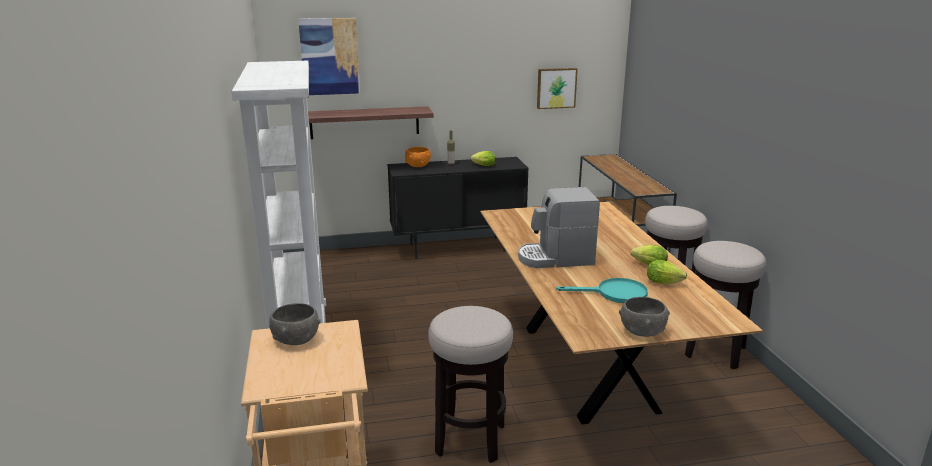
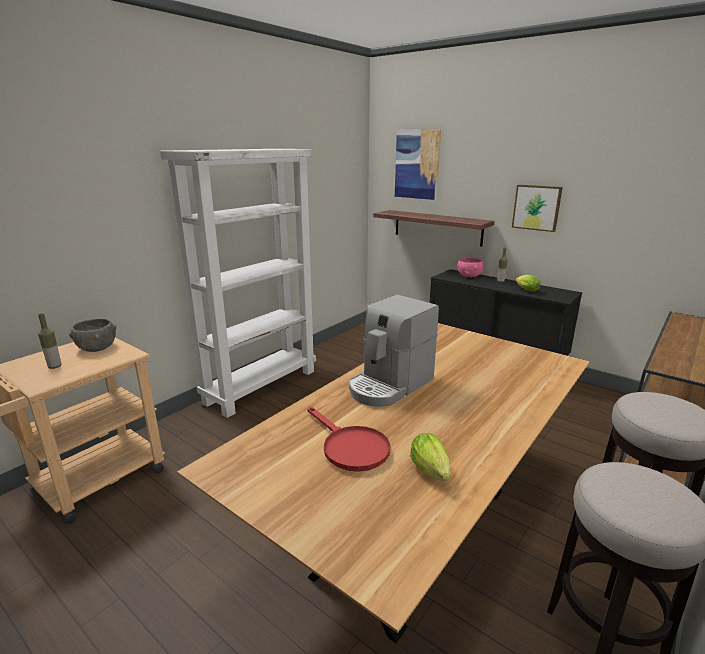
camera: 50 degrees right, 0 degrees up
orange bowl [405,147,431,167] -> pink bowl [457,258,484,277]
stool [428,306,513,463] -> none
coffee machine [518,187,600,268] -> coffee machine turned 90 degrees counterclockwise [349,294,439,407]
picture [537,68,578,109] -> picture moved to [512,185,563,232]
turquoise frying pan [556,278,648,303] -> red frying pan [308,406,390,472]
grey bowl [619,297,670,337] -> none
lettuce [631,245,668,265] -> none
none -> bottle [38,314,61,369]

